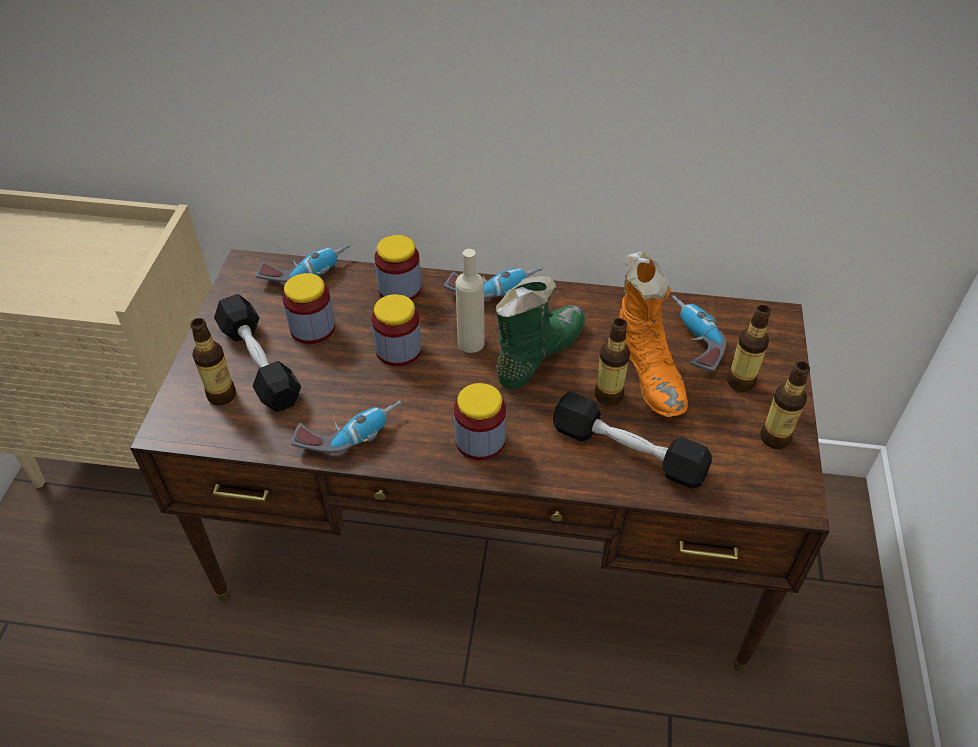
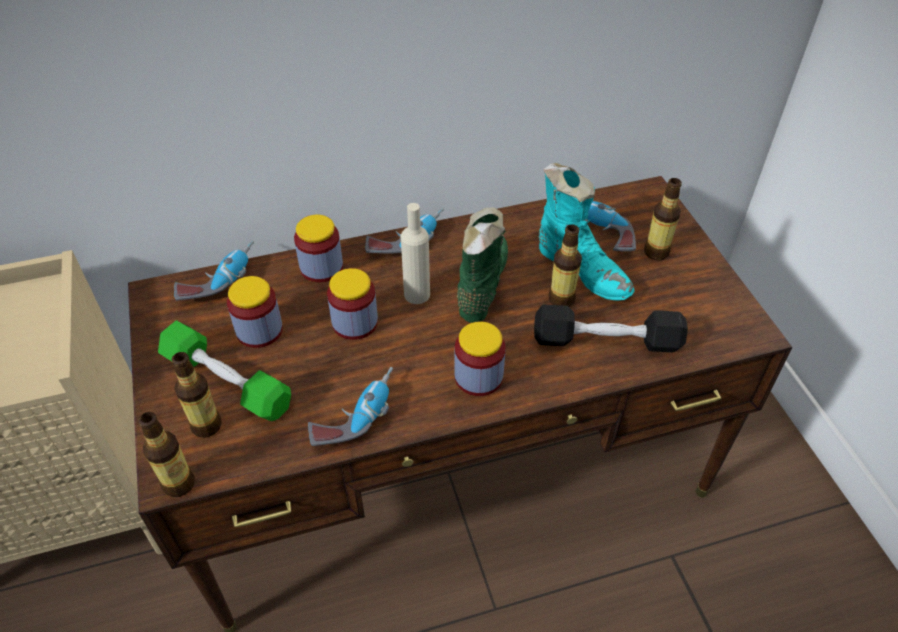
camera: 25 degrees left, 0 degrees up
black dumbbell [214,294,301,412] -> green dumbbell [158,320,291,421]
orange boot [619,252,688,417] -> turquoise boot [538,163,634,301]
bottle [760,361,810,449] -> bottle moved to [138,412,195,497]

